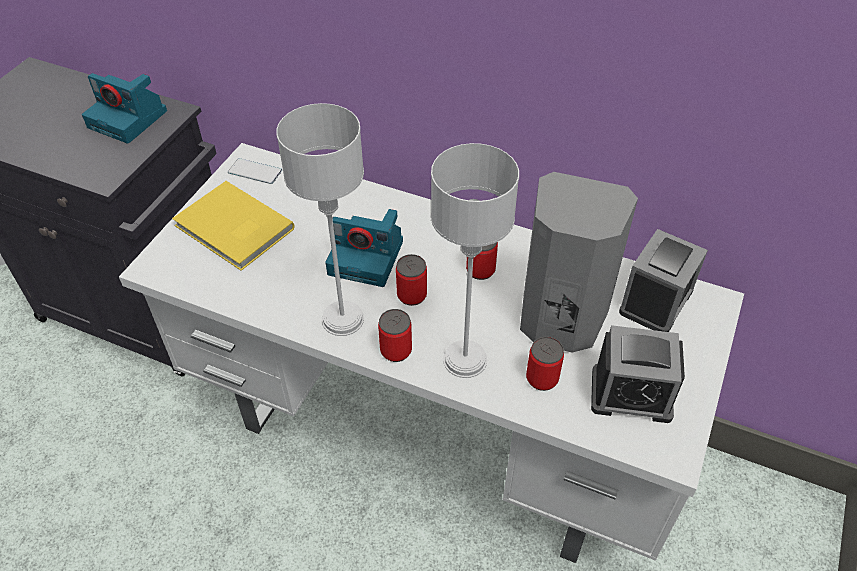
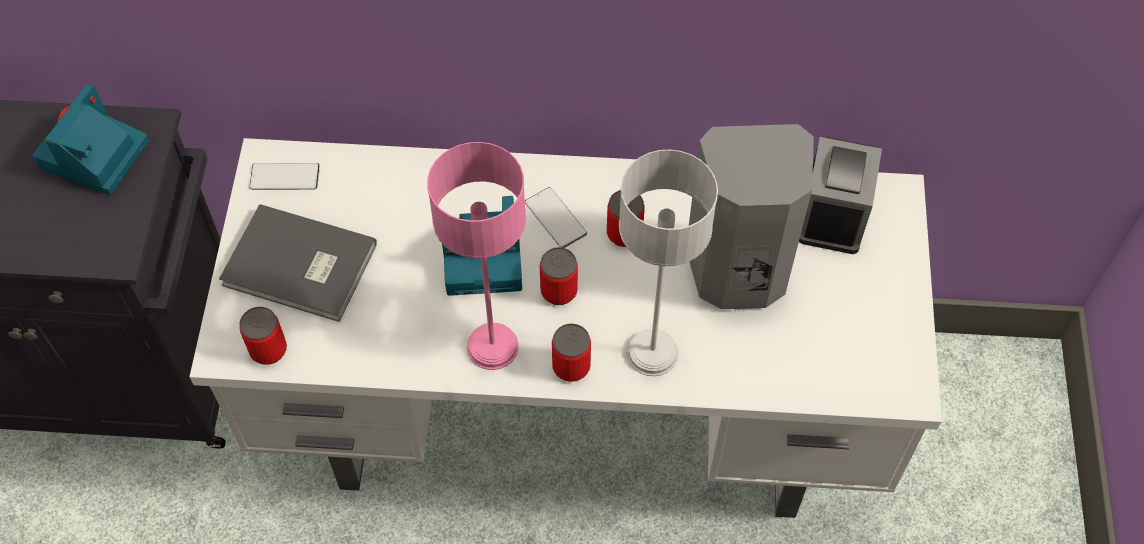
camera: 20 degrees left, 10 degrees up
camera [82,73,167,144] -> camera turned 105 degrees clockwise [33,84,149,195]
yellow book [172,181,294,271] -> grey book [219,204,377,322]
grey table lamp [276,103,364,336] -> pink table lamp [427,142,526,370]
can [526,337,564,391] -> can moved to [239,307,287,365]
alarm clock [591,325,685,423] -> none
none -> phone [525,187,587,248]

